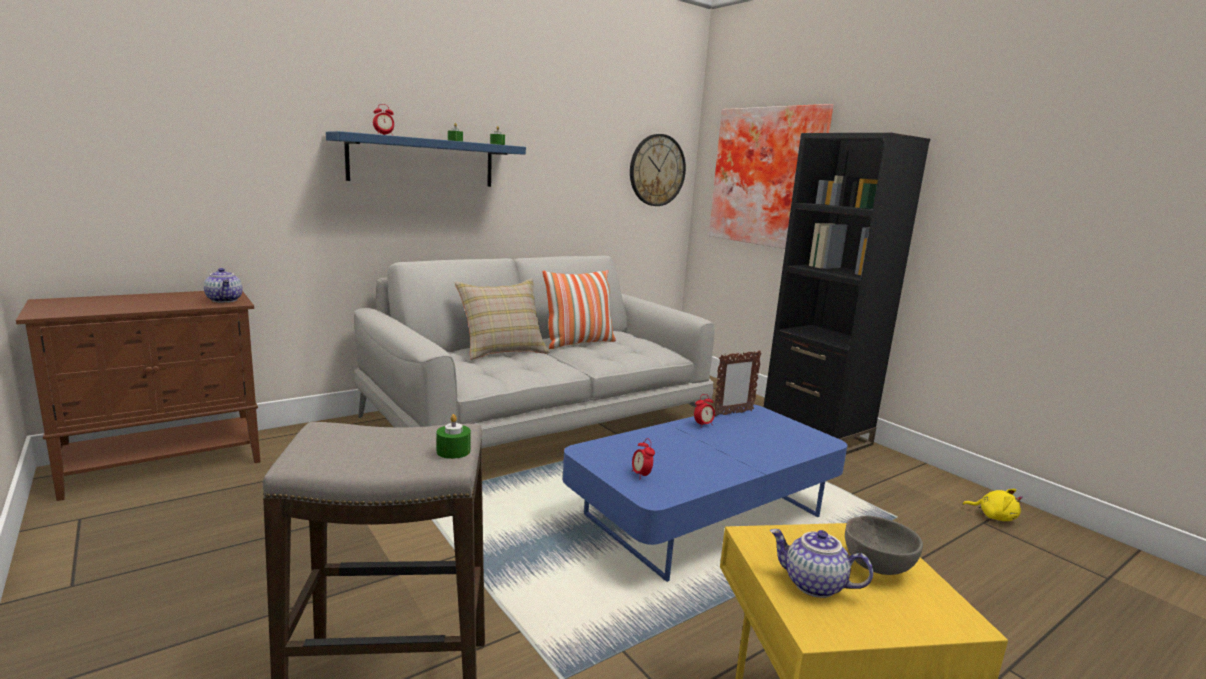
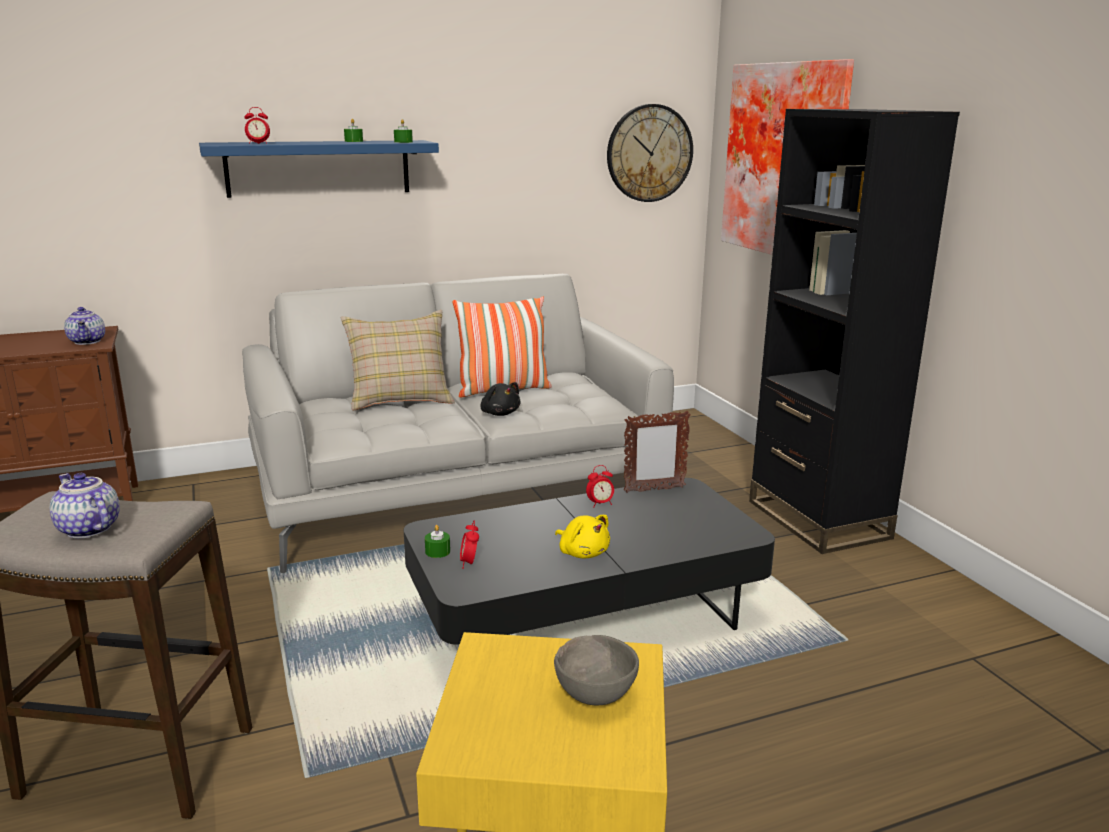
camera: 15 degrees right, 5 degrees up
green candle [437,414,471,459] -> green candle moved to [425,525,450,558]
blue coffee table [563,404,848,582] -> black coffee table [403,478,775,645]
teapot [770,529,873,598] -> teapot moved to [50,473,120,538]
yellow plush toy [962,489,1023,521] -> yellow plush toy moved to [555,515,610,558]
none -> black plush toy [481,382,521,416]

